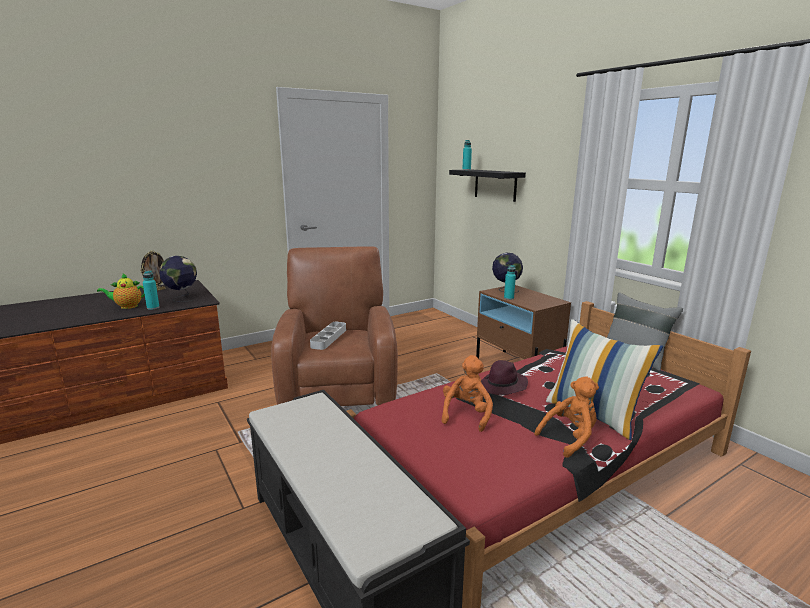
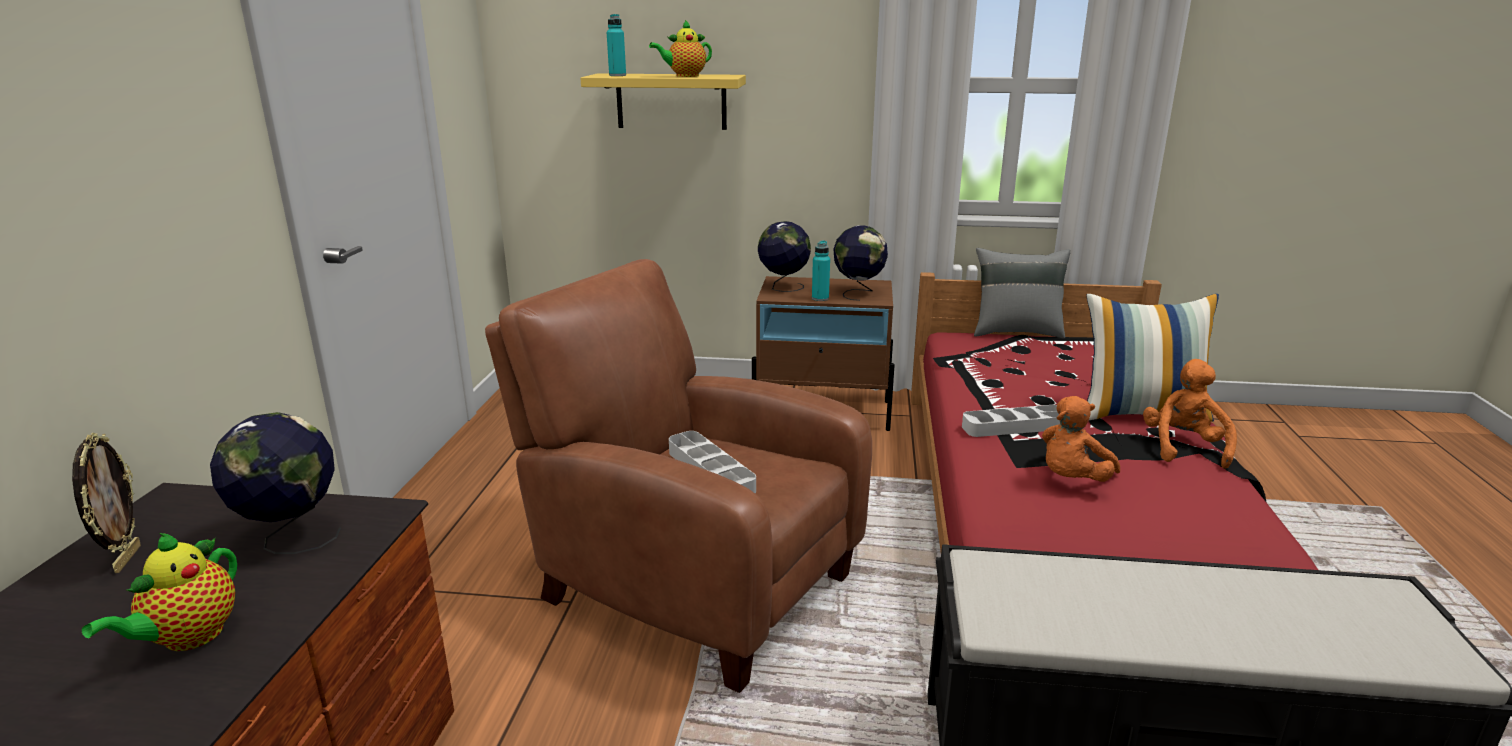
camera: 50 degrees left, 5 degrees up
turquoise bottle [143,271,159,310] -> none
orange plush toy [441,355,493,432] -> orange plush toy turned 105 degrees counterclockwise [1042,396,1120,482]
black shelf [449,170,526,202] -> yellow shelf [580,73,746,130]
purple hat [481,360,528,395] -> grey tray [962,405,1060,437]
none -> teapot [649,20,712,77]
none -> globe [833,225,888,301]

